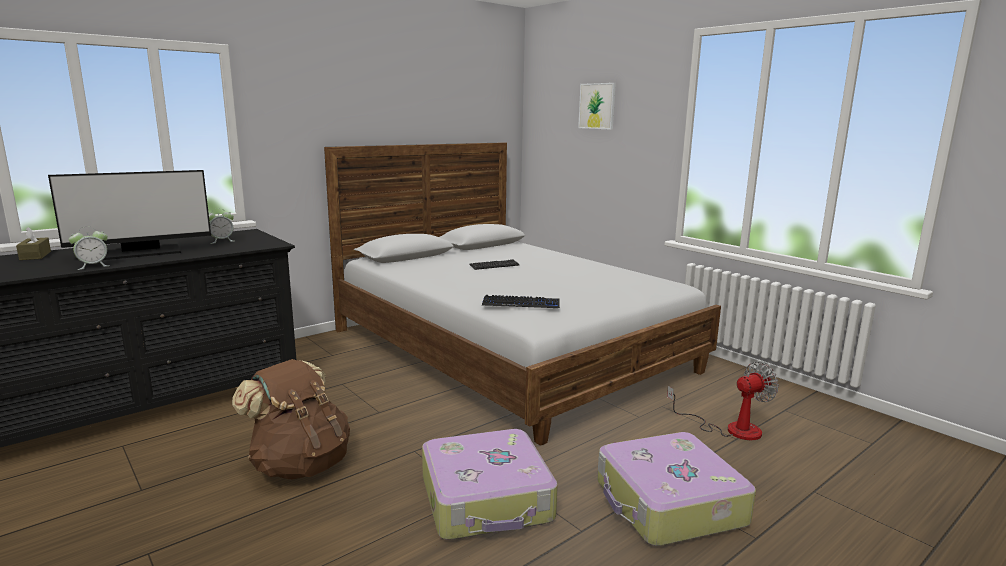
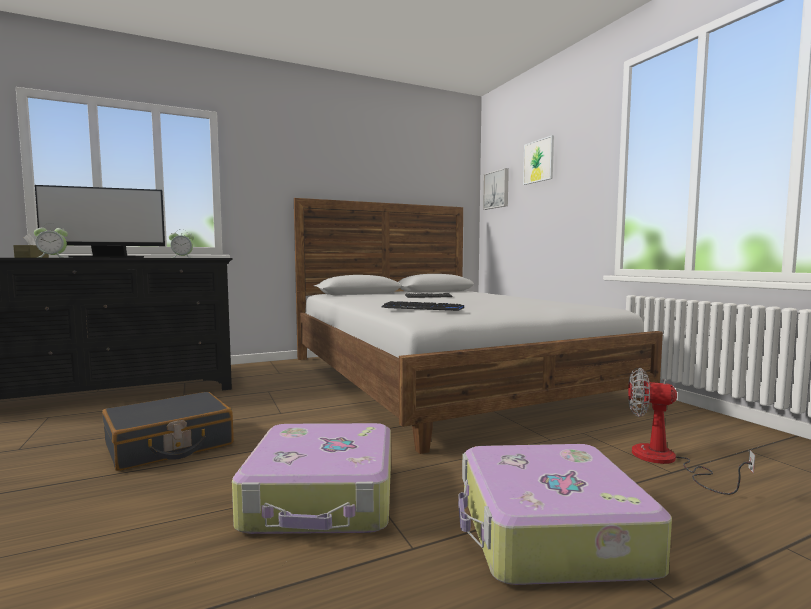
camera: 15 degrees right, 10 degrees down
brown backpack [232,359,350,479] -> black suitcase [102,392,234,471]
fan [667,362,779,440] -> fan turned 150 degrees counterclockwise [628,367,755,495]
none -> picture [483,168,509,210]

